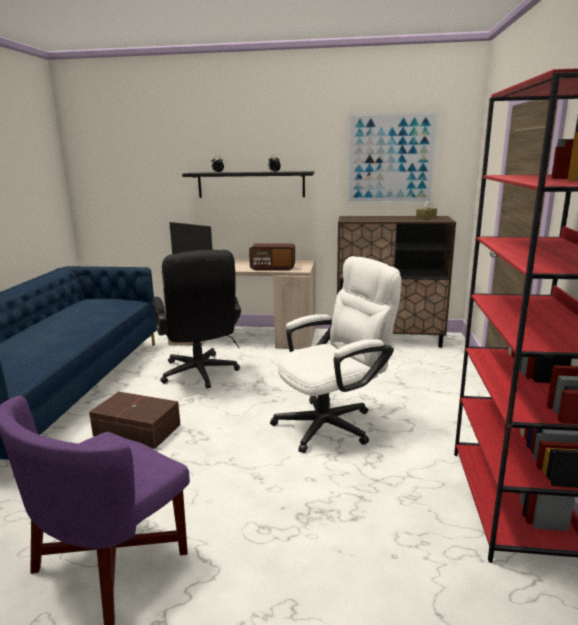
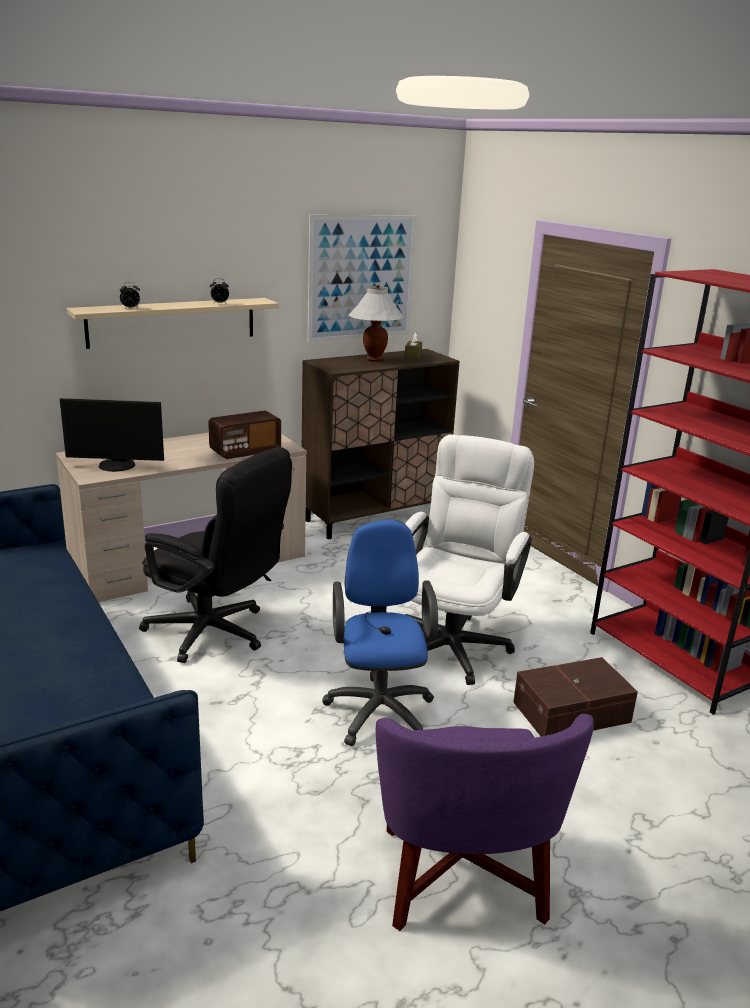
camera: 40 degrees left, 5 degrees up
brown storage box [89,392,181,449] -> brown storage box moved to [513,657,638,736]
black shelf [182,171,314,198] -> beige shelf [66,298,279,349]
none -> blue office chair [322,520,438,746]
none -> white table lamp [349,285,404,362]

